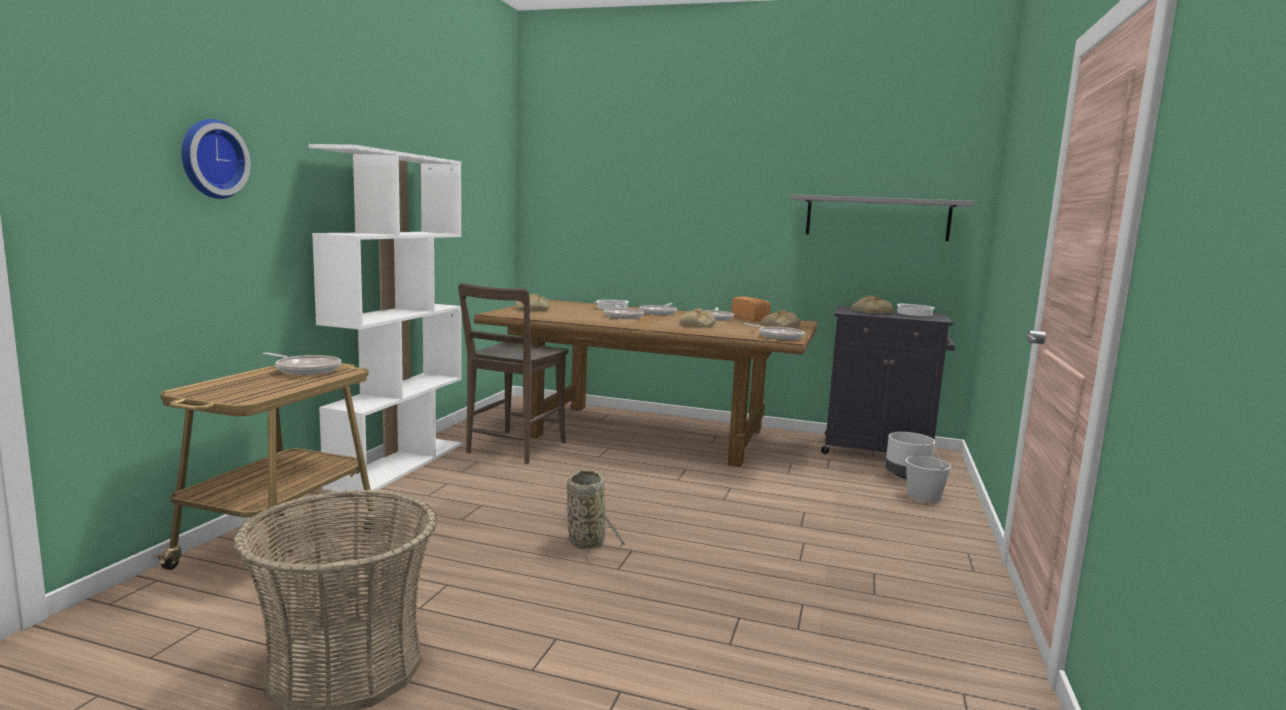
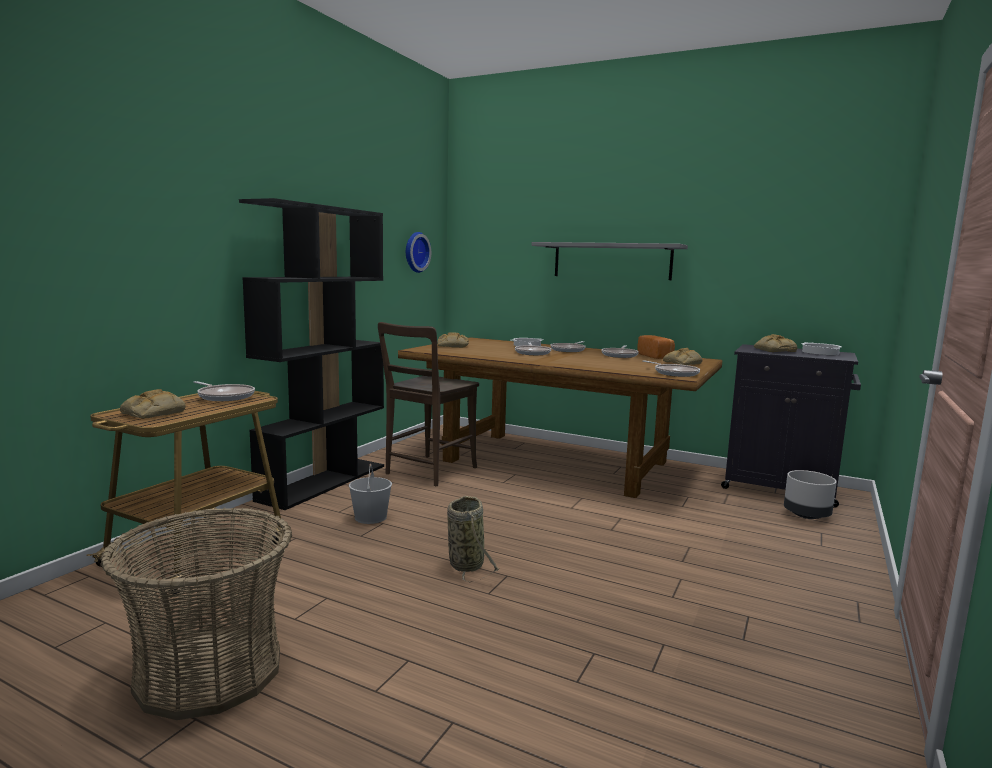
camera: 10 degrees right, 0 degrees up
wall clock [182,119,251,199] -> wall clock moved to [406,232,431,273]
white bookcase [309,144,462,492] -> black bookcase [239,198,384,510]
bread [679,308,716,327] -> bread moved to [120,389,186,418]
grey shelf [790,194,975,241] -> grey shelf moved to [532,242,688,280]
white bucket [905,442,951,503] -> white bucket moved to [349,464,392,524]

